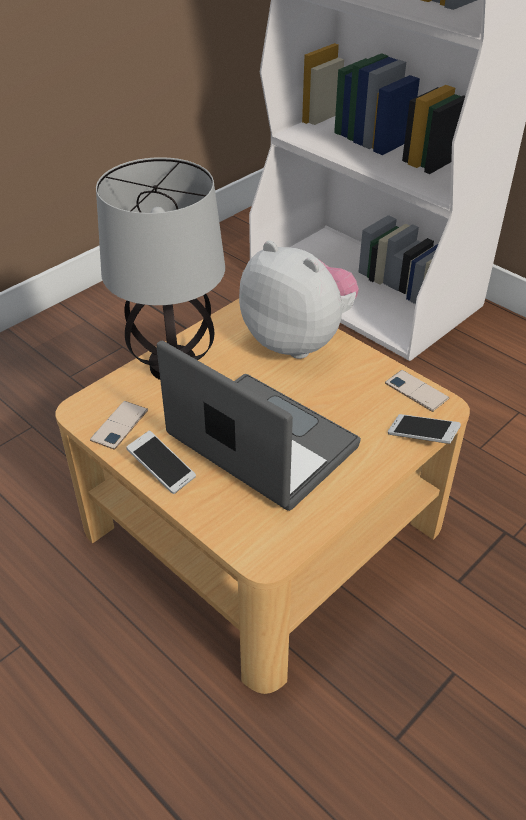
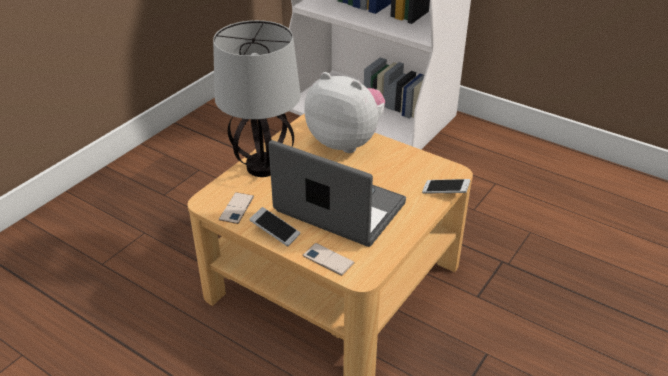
camera: 10 degrees left, 5 degrees down
phone [385,370,449,412] -> phone moved to [303,243,354,276]

